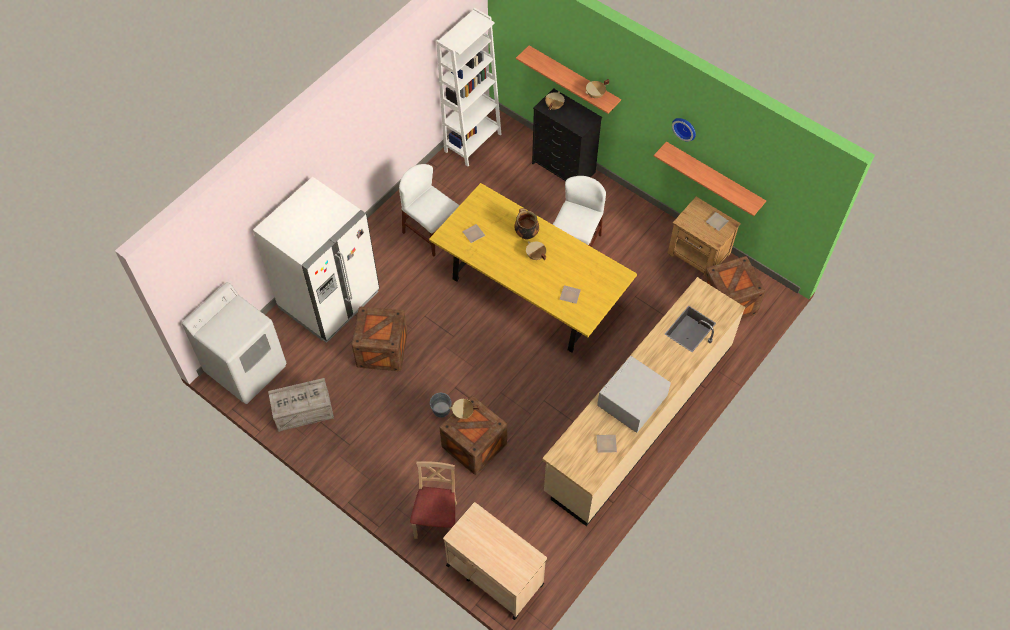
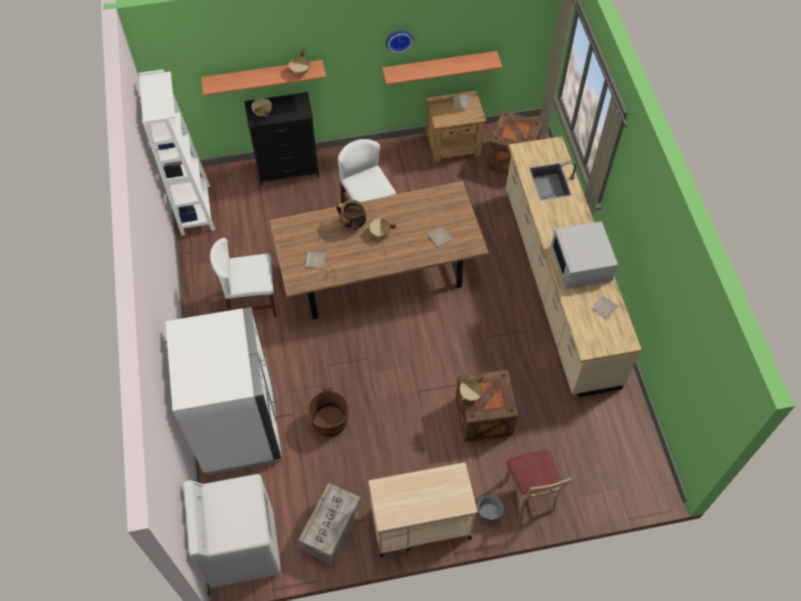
camera: 50 degrees left, 0 degrees up
crate [352,307,408,371] -> brown bucket [308,388,349,437]
beige chair [410,461,457,539] -> beige chair turned 150 degrees counterclockwise [503,450,571,520]
yellow dining table [429,183,637,353] -> brown dining table [270,181,489,319]
grey bucket [430,393,452,418] -> grey bucket moved to [478,496,504,523]
beige cart [443,502,547,620] -> beige cart moved to [368,462,477,557]

